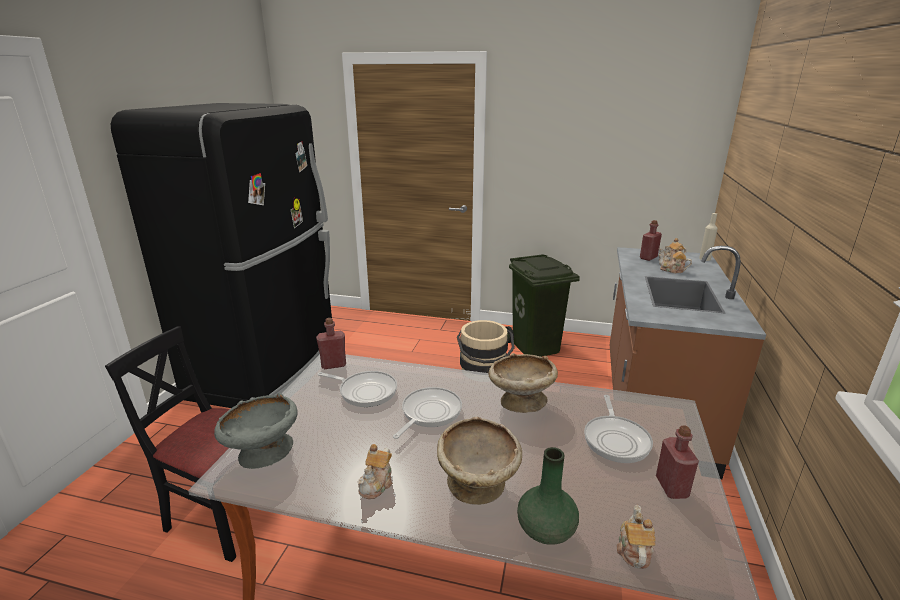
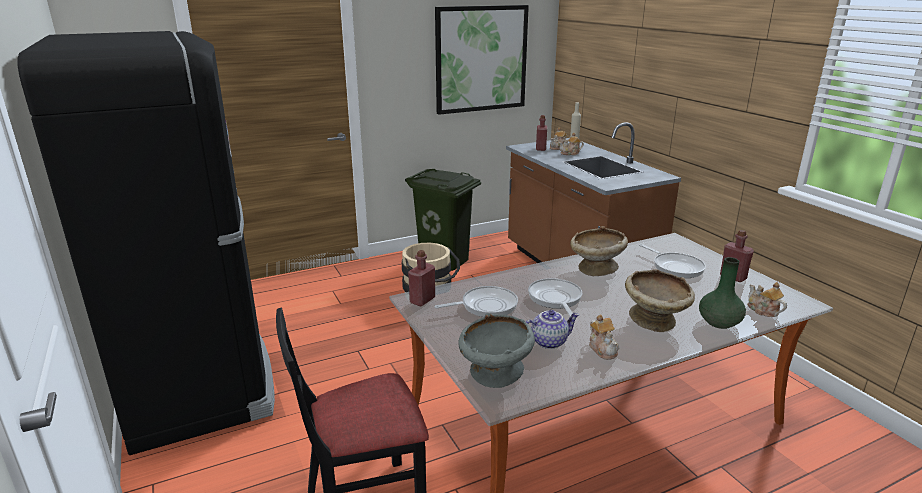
camera: 40 degrees left, 0 degrees up
none -> picture [435,5,529,115]
none -> teapot [526,310,579,349]

